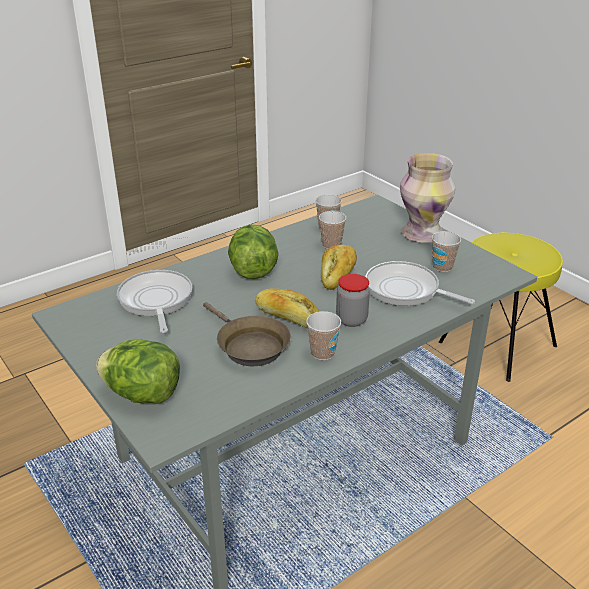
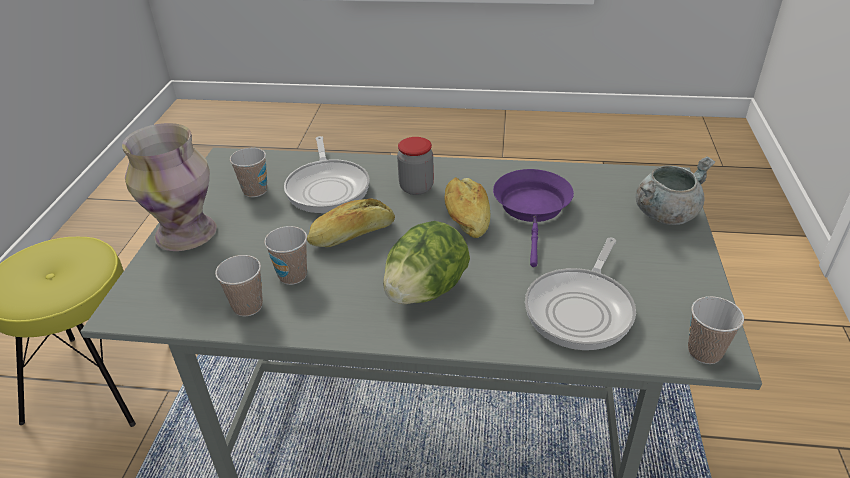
camera: 135 degrees left, 5 degrees up
lettuce [96,340,180,404] -> grey cooking pot [635,156,715,225]
brown frying pan [203,302,291,366] -> purple frying pan [493,169,574,267]
cup [306,311,341,360] -> cup moved to [688,296,744,364]

